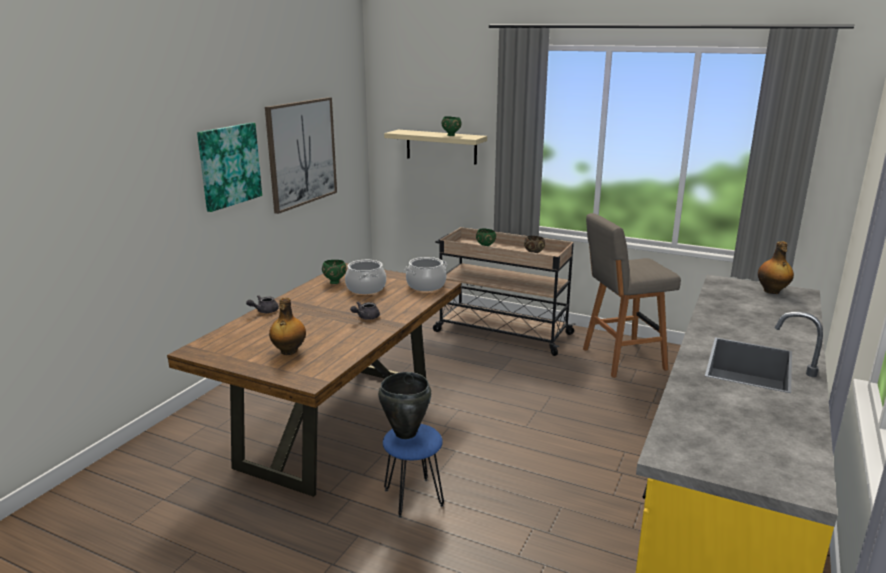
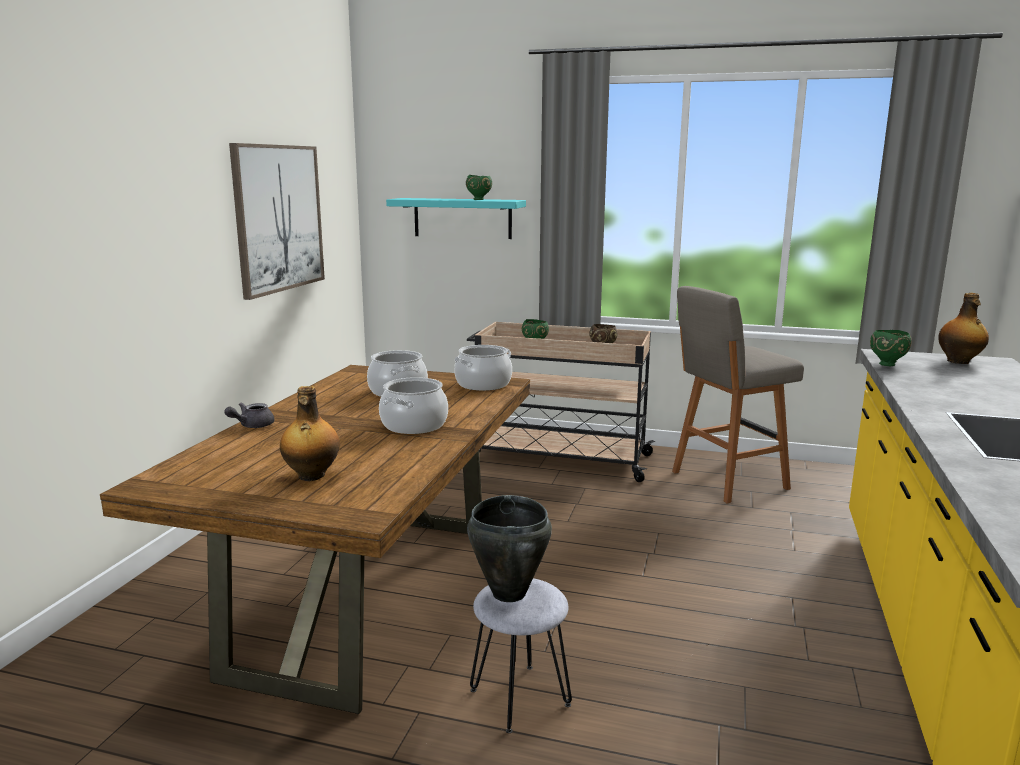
camera: 10 degrees left, 5 degrees down
picture [197,123,262,212] -> none
green bowl [322,260,346,284] -> green bowl moved to [870,330,912,366]
grey teapot [350,302,380,320] -> cooking pot [379,377,448,434]
blue stool [383,424,444,518] -> grey stool [470,578,572,733]
beige shelf [384,130,487,165] -> turquoise shelf [386,198,526,239]

